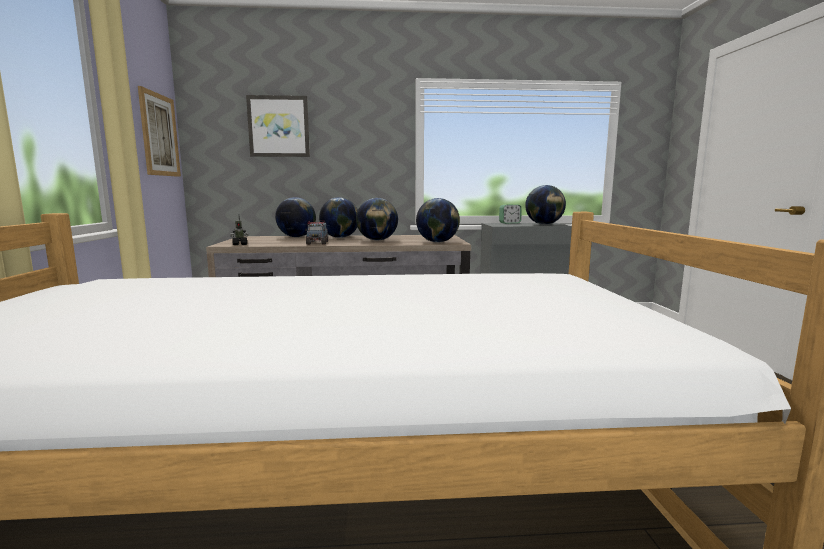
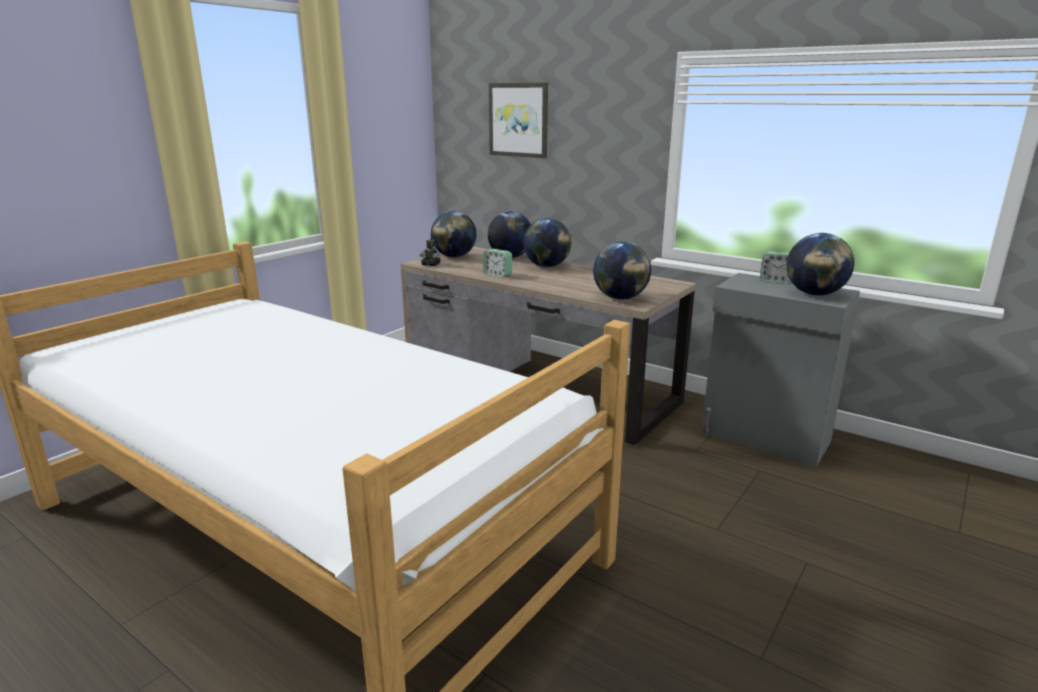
camera: 40 degrees right, 10 degrees up
picture [138,86,181,177] -> none
toy truck [305,221,328,245] -> alarm clock [484,249,512,278]
globe [356,198,398,240] -> globe moved to [431,211,477,257]

